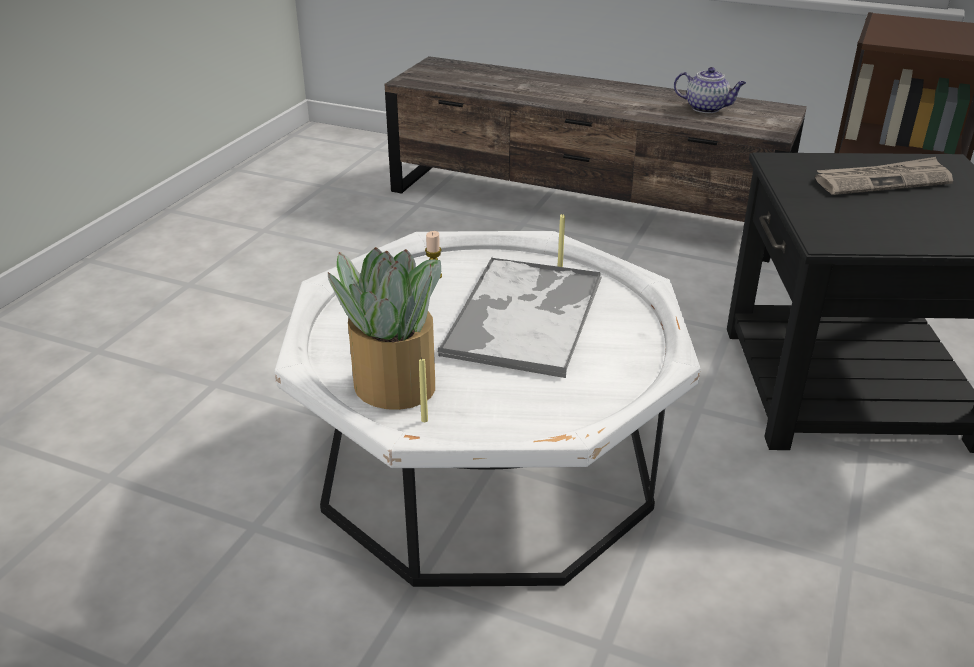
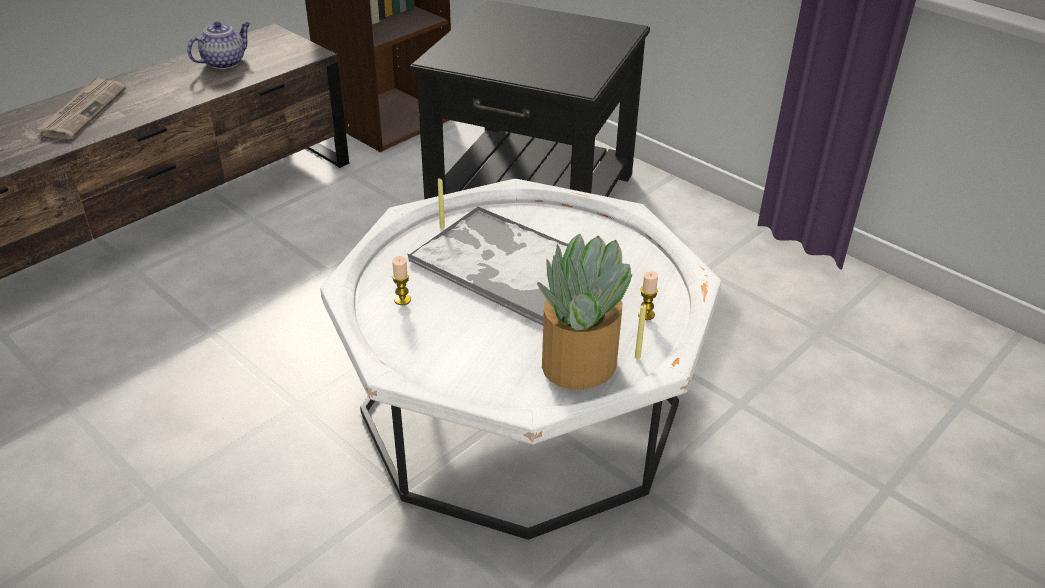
camera: 70 degrees left, 5 degrees up
newspaper [815,157,953,195] -> newspaper moved to [36,76,126,139]
none -> candle [638,271,658,320]

